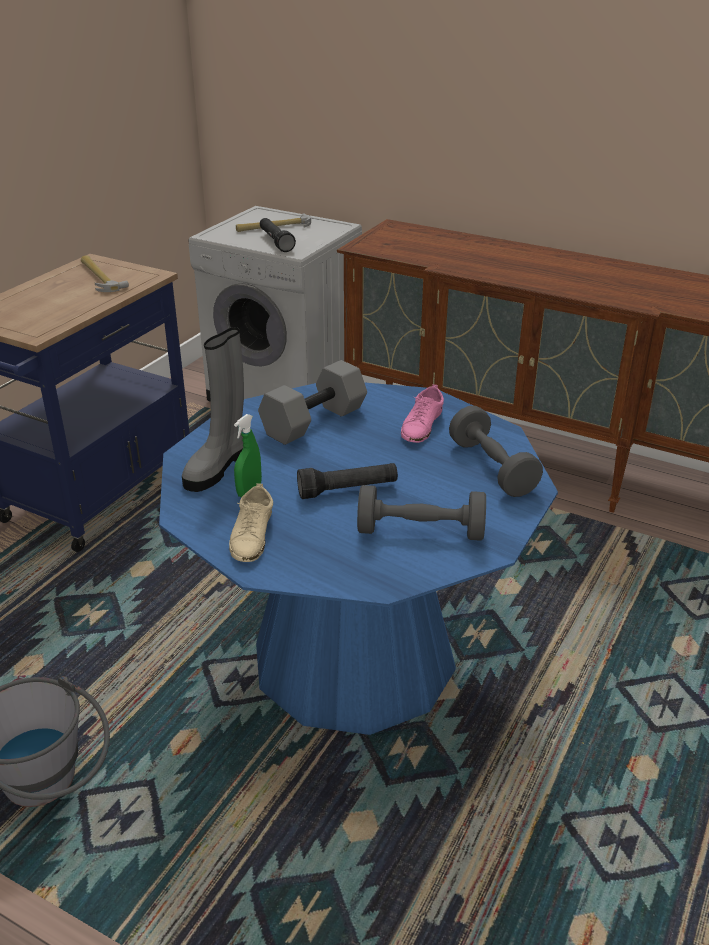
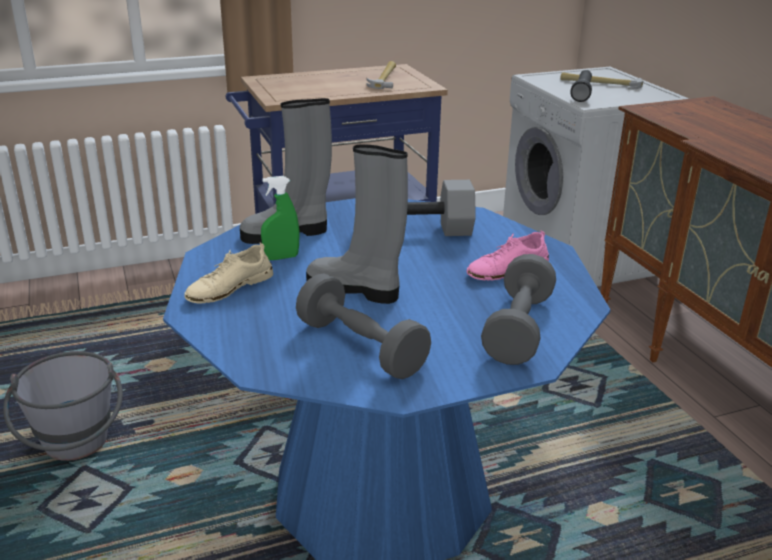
camera: 40 degrees right, 5 degrees down
black flashlight [297,463,398,499] -> grey boot [306,144,408,304]

